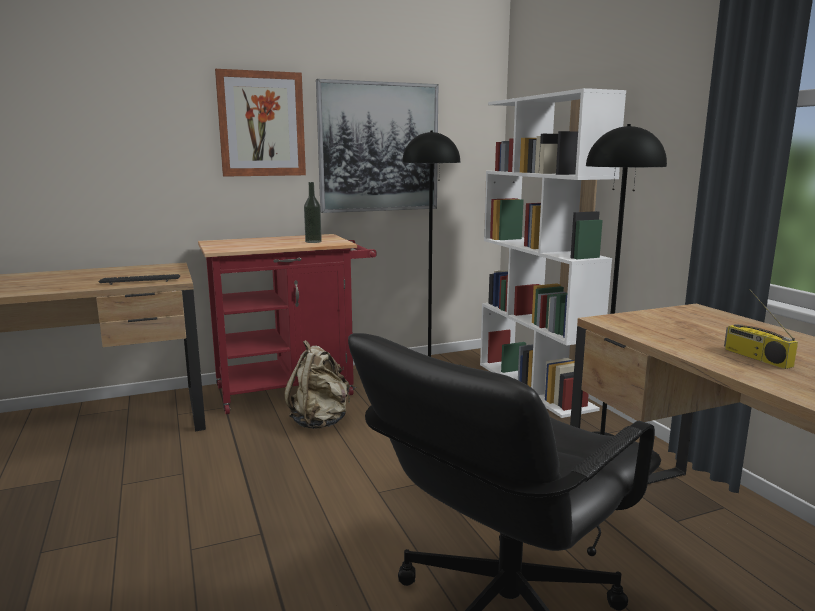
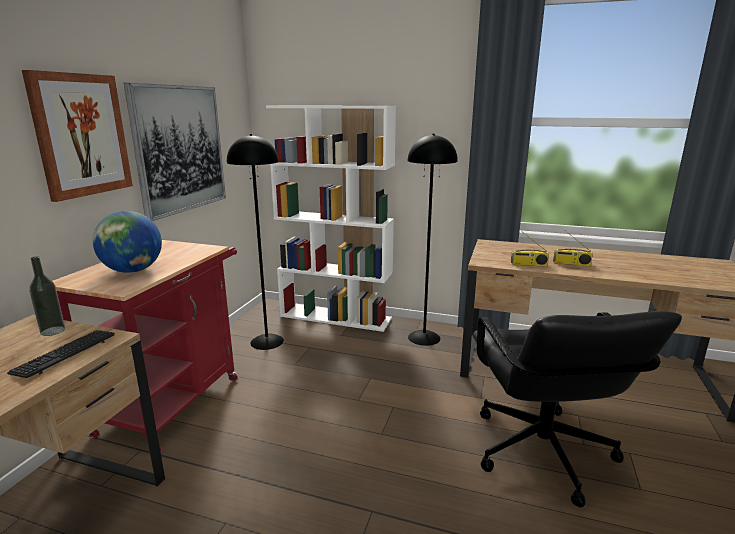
camera: 50 degrees left, 5 degrees up
beige backpack [284,340,350,429] -> none
bottle [304,182,322,243] -> bottle moved to [29,256,65,336]
none -> globe [93,211,162,273]
none -> radio [511,231,549,266]

